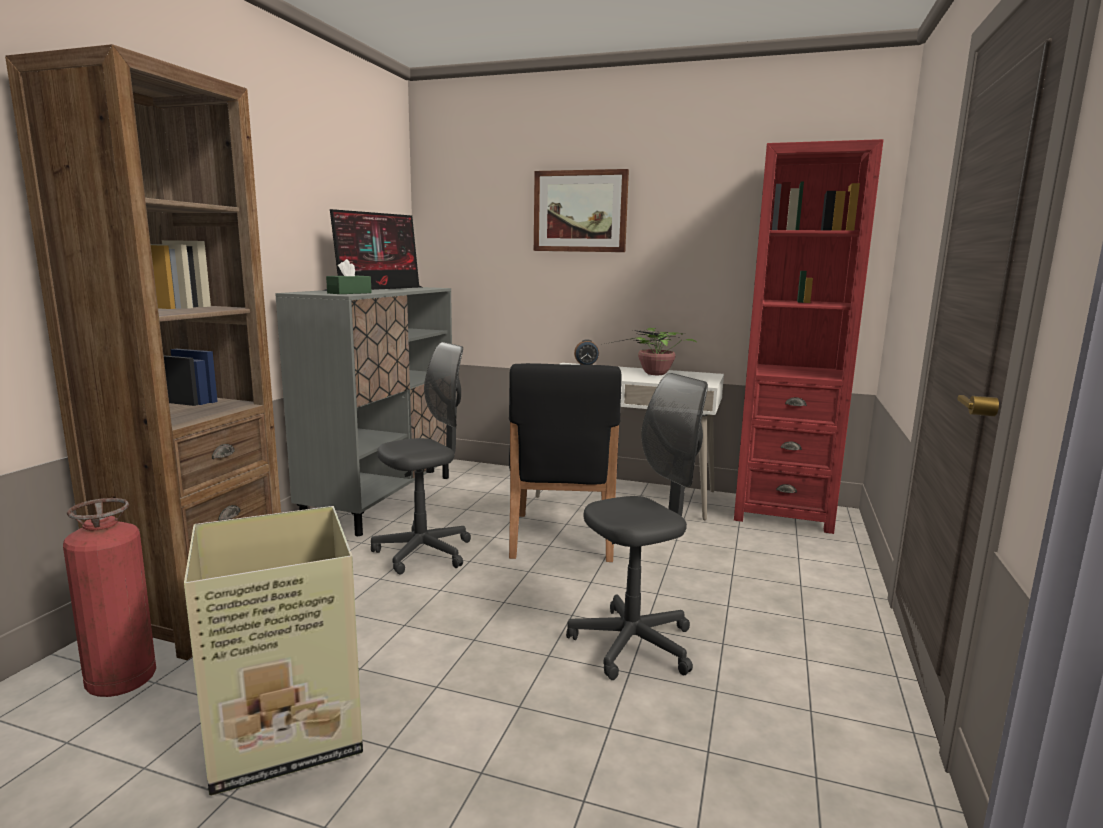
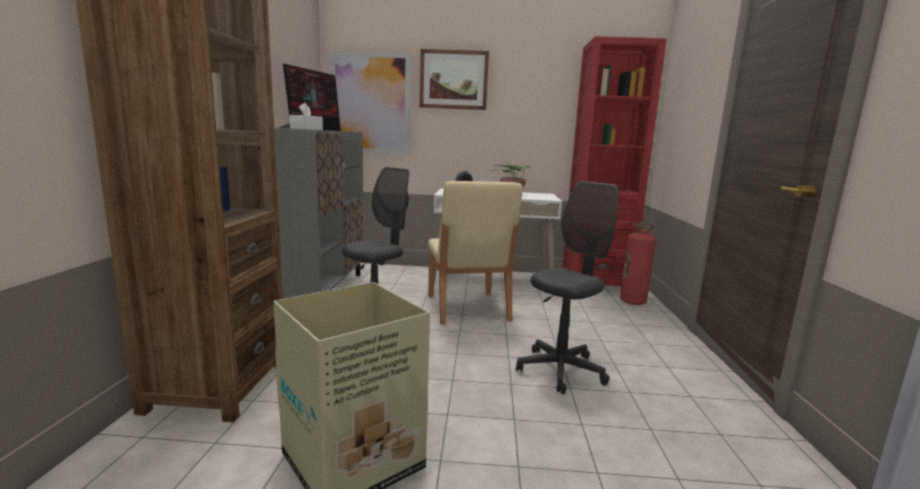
camera: 15 degrees left, 0 degrees up
fire extinguisher [63,498,156,697] -> fire extinguisher moved to [620,222,656,305]
green tissue box [326,259,372,294] -> white tissue box [289,103,323,130]
black chair [509,363,622,562] -> beige chair [428,181,523,325]
none -> picture [331,51,410,154]

